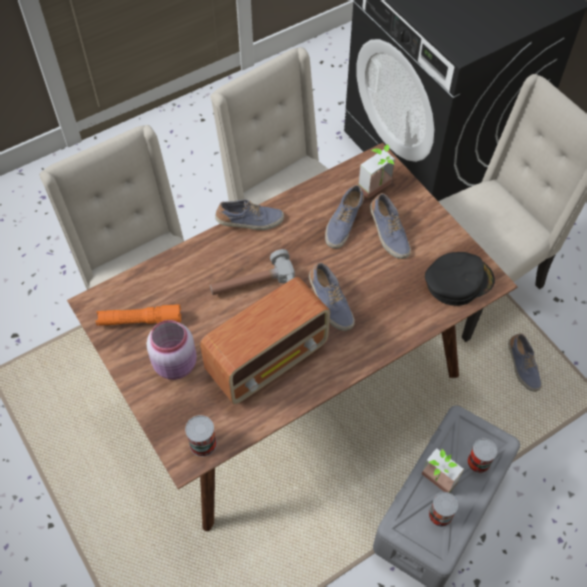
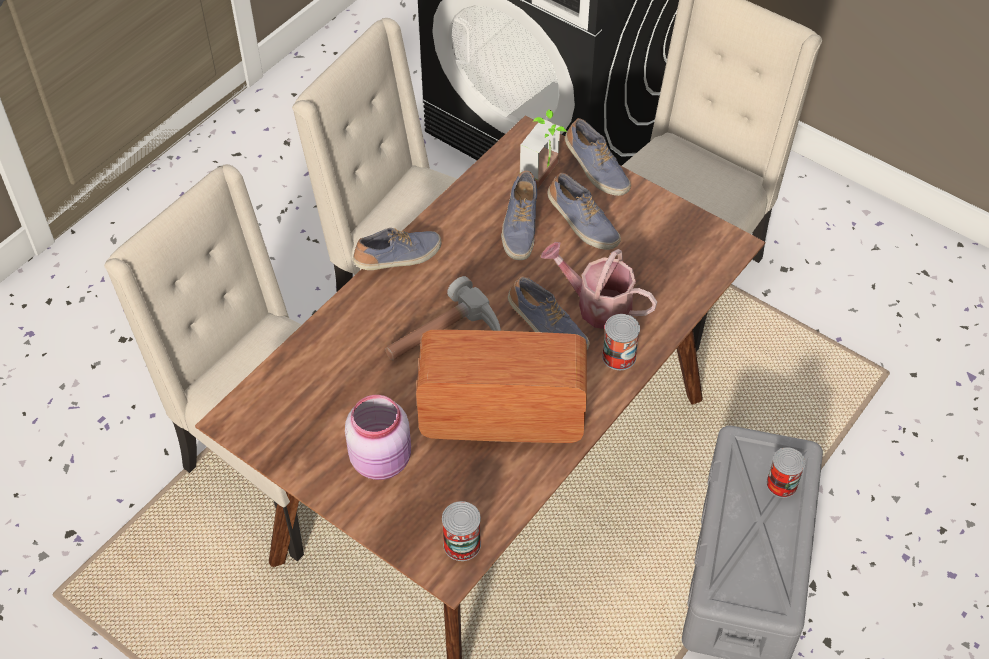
camera: 20 degrees left, 5 degrees down
orange flashlight [96,304,181,326] -> none
radio [200,277,330,404] -> radio turned 120 degrees counterclockwise [416,330,587,443]
potted plant [422,448,464,493] -> none
black cap [425,252,495,306] -> none
can [428,492,458,527] -> can moved to [602,314,640,370]
shoe [508,333,542,392] -> shoe moved to [565,118,631,196]
none -> watering can [541,242,657,329]

